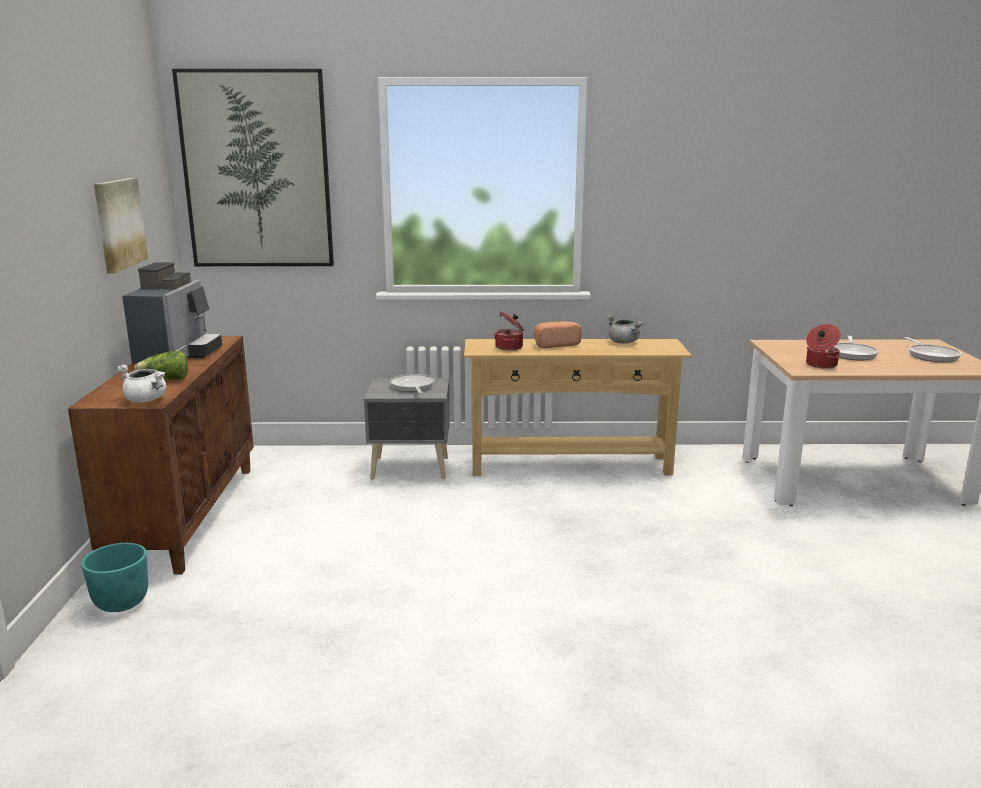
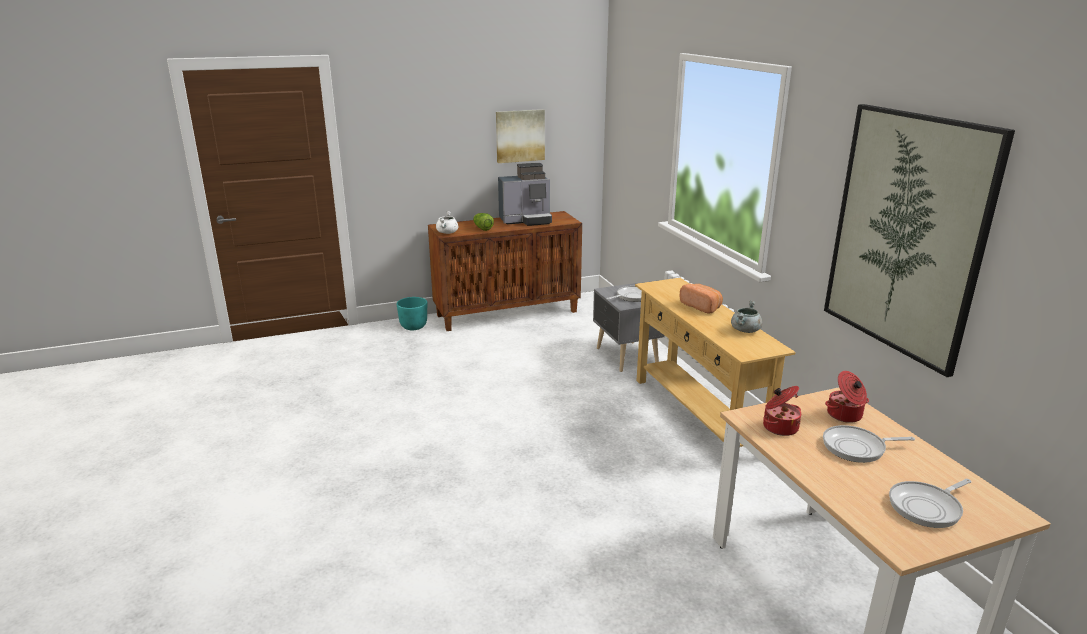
camera: 70 degrees right, 5 degrees up
picture [172,69,334,266] -> picture moved to [824,104,1015,377]
cooking pot [494,311,524,351] -> cooking pot moved to [825,371,869,423]

